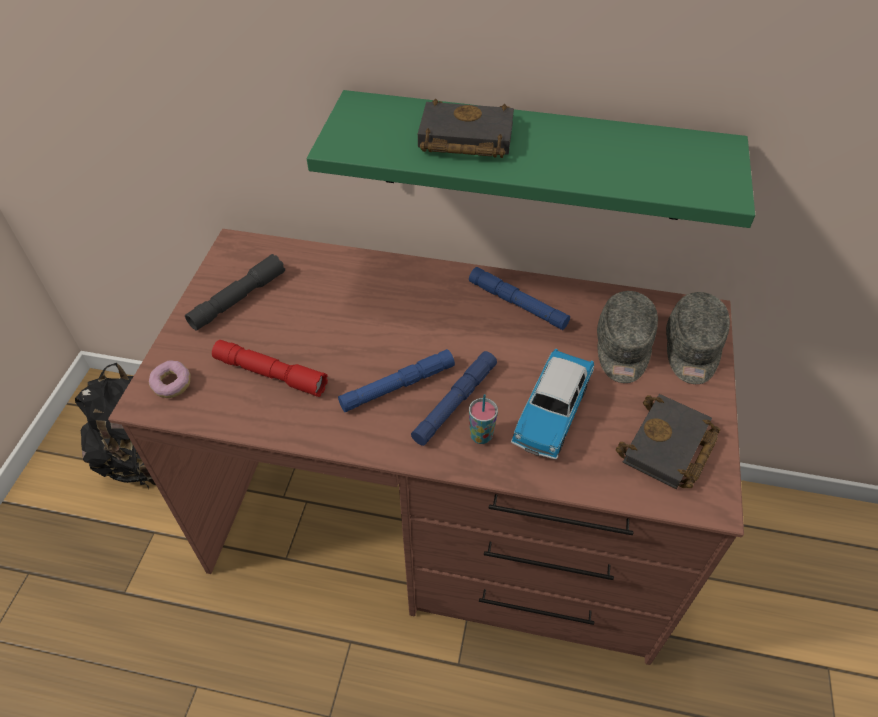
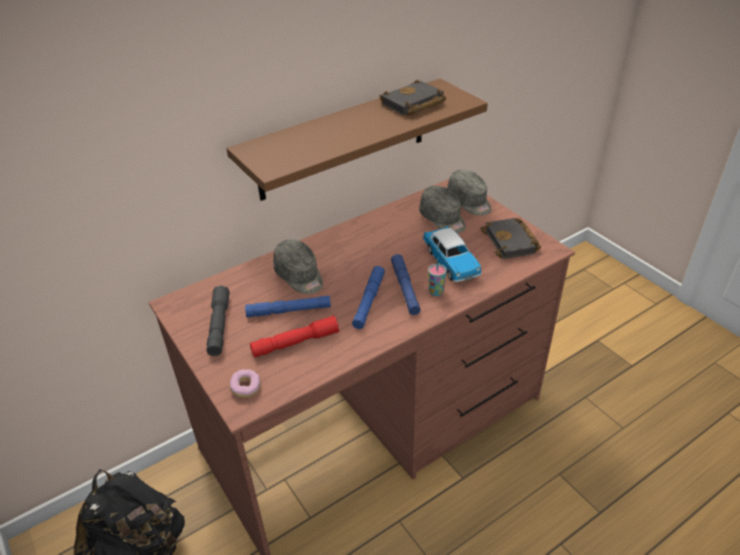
camera: 45 degrees left, 10 degrees down
green shelf [307,90,755,228] -> brown shelf [226,79,488,201]
black book [418,99,514,158] -> black book moved to [379,80,446,116]
blue flashlight [469,267,570,330] -> blue flashlight moved to [245,296,331,318]
none -> grey cap [273,239,323,294]

